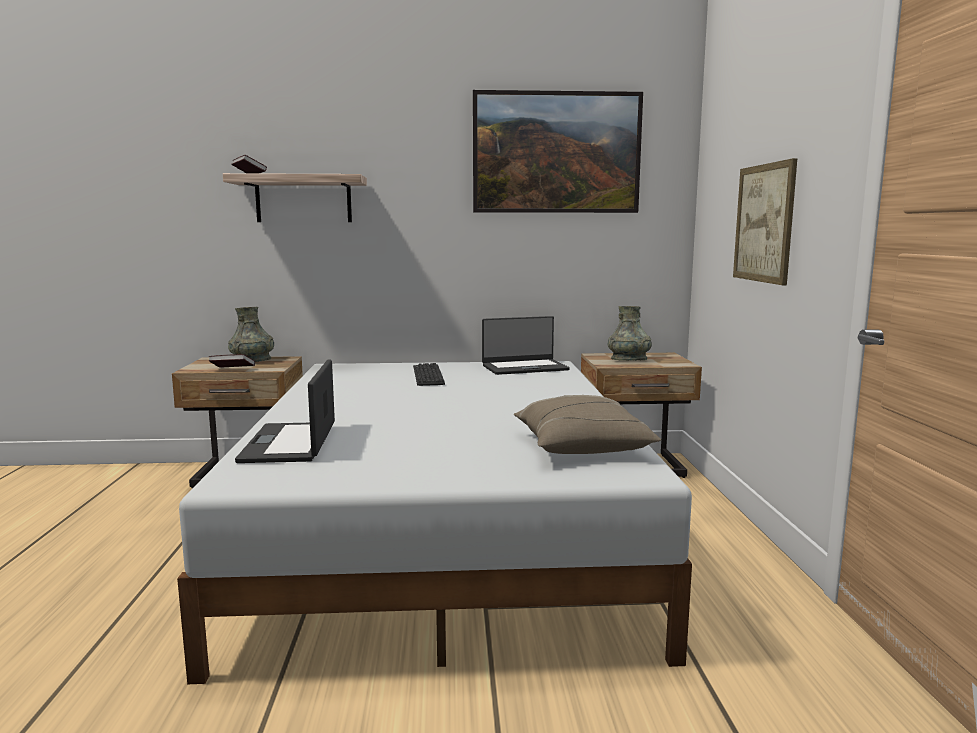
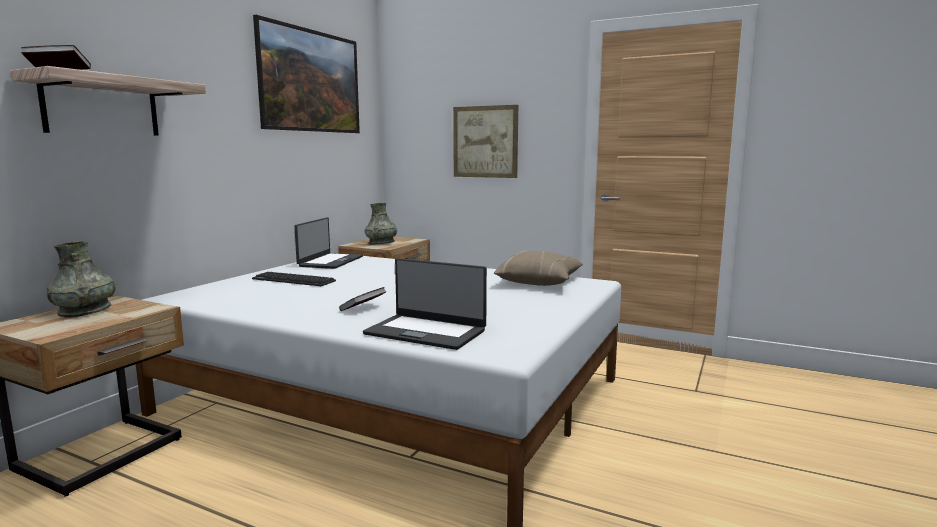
camera: 60 degrees left, 0 degrees up
book [208,354,255,368] -> book moved to [339,287,386,311]

